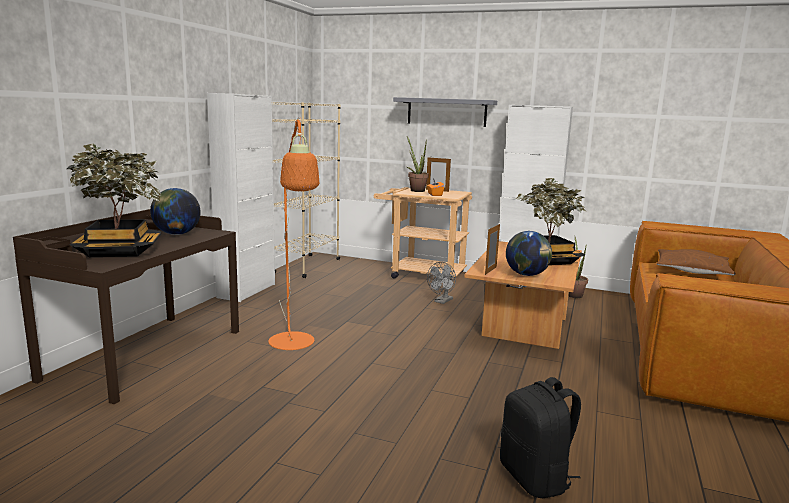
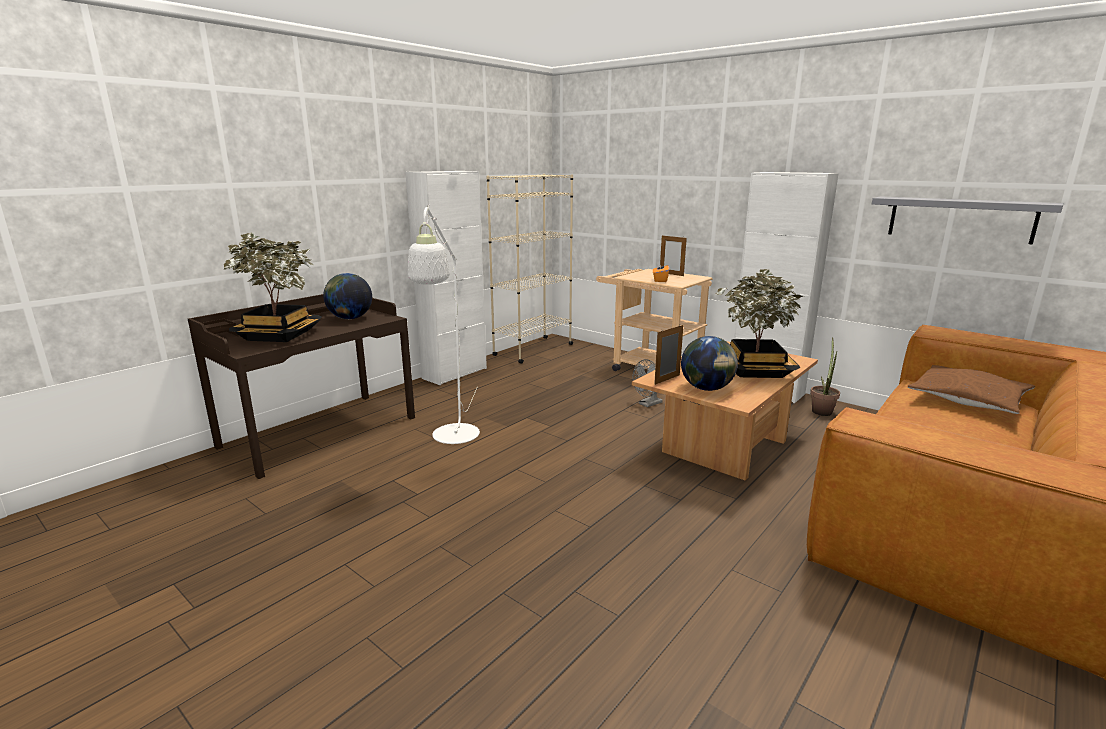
camera: 20 degrees right, 5 degrees up
orange floor lamp [268,117,319,350] -> white floor lamp [408,205,480,444]
grey shelf [393,97,497,127] -> grey shelf moved to [872,196,1064,245]
potted plant [407,137,429,192] -> none
black backpack [500,377,581,498] -> none

